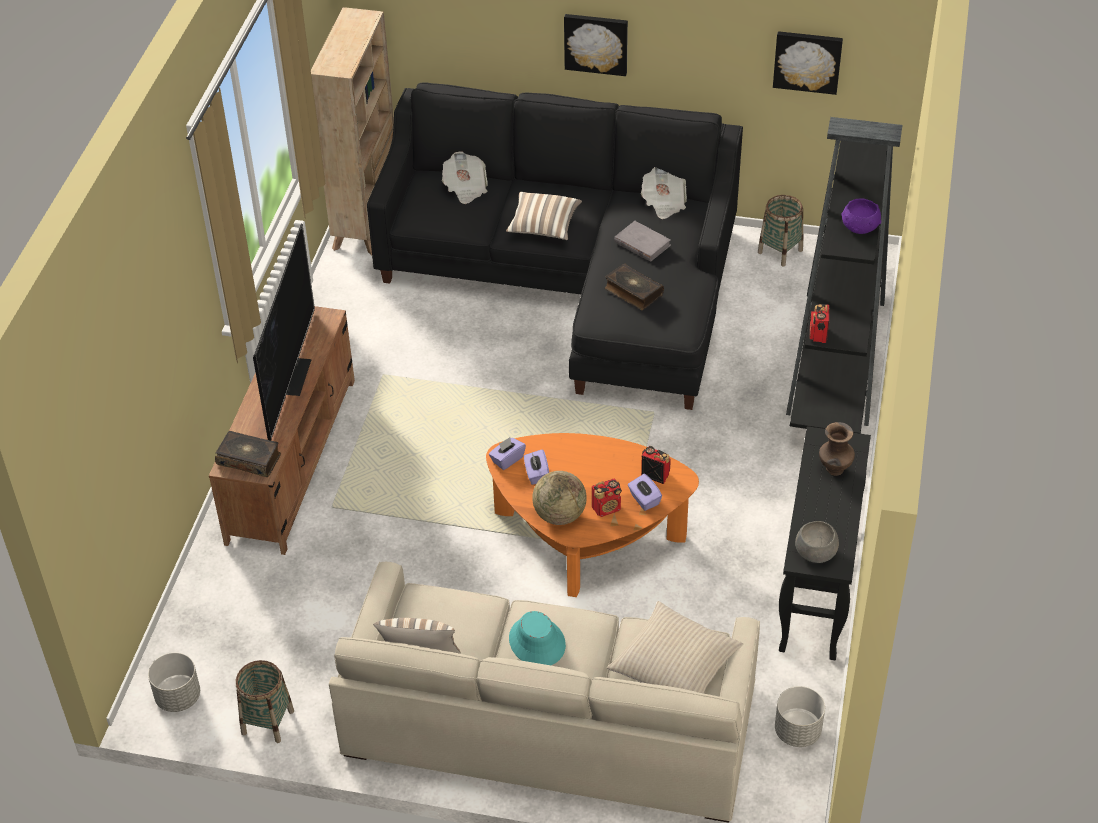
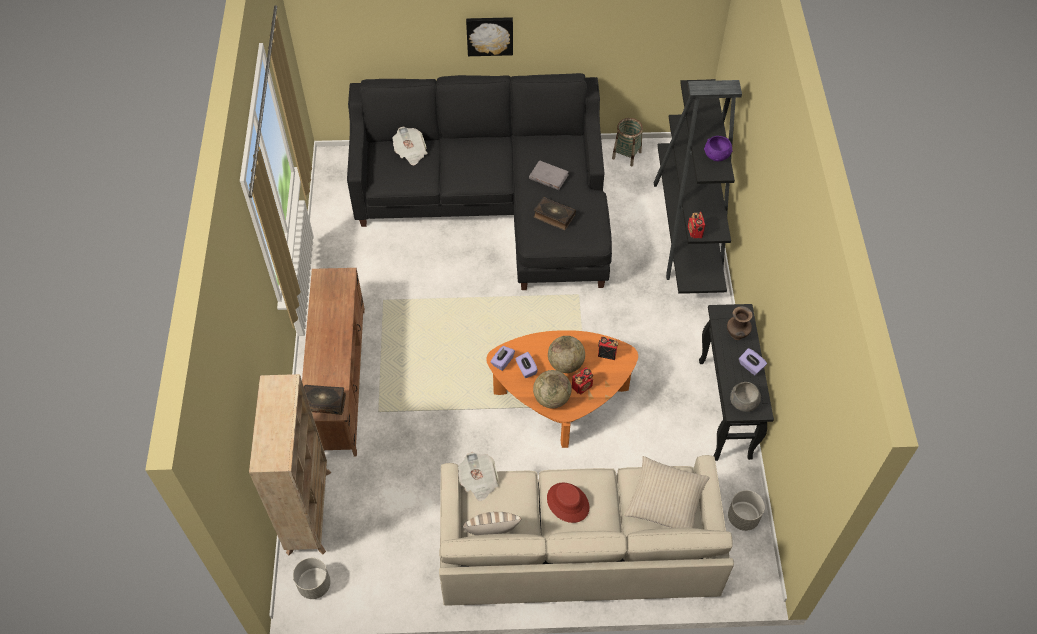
camera: 15 degrees left, 10 degrees up
basket [236,660,294,743] -> none
television [253,224,315,441] -> none
beige bookcase [311,7,394,256] -> beige bookcase moved to [249,374,331,556]
pillow [506,192,582,240] -> none
turquoise hat [509,611,566,665] -> red hat [547,483,589,523]
purple tissue box [628,474,662,511] -> purple tissue box moved to [739,348,767,375]
newspaper [641,167,687,219] -> newspaper moved to [458,452,499,501]
picture [773,31,843,95] -> none
none -> globe [548,336,585,373]

